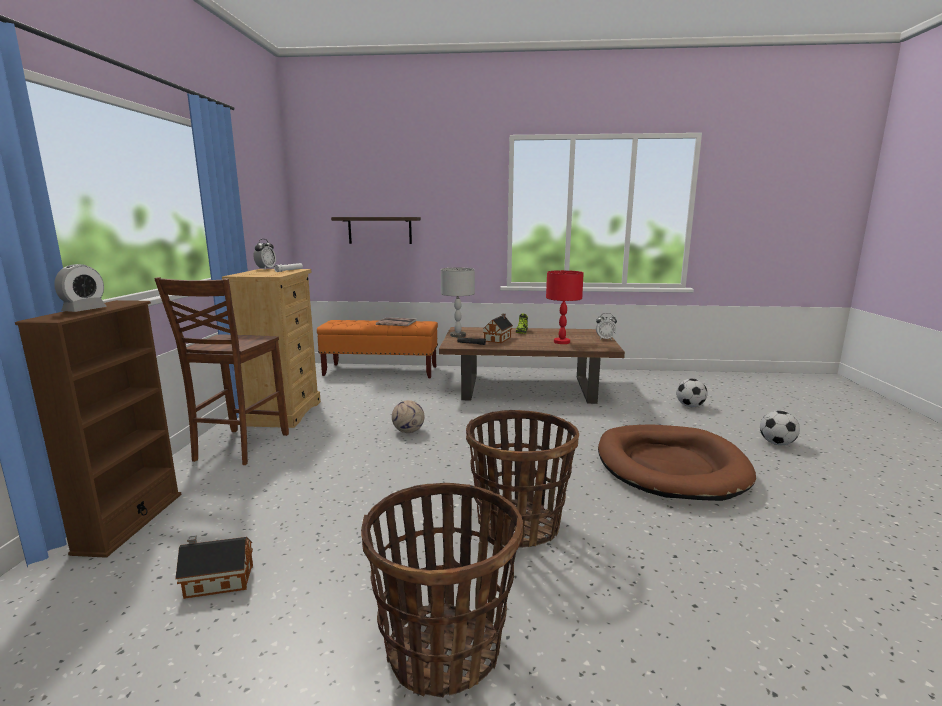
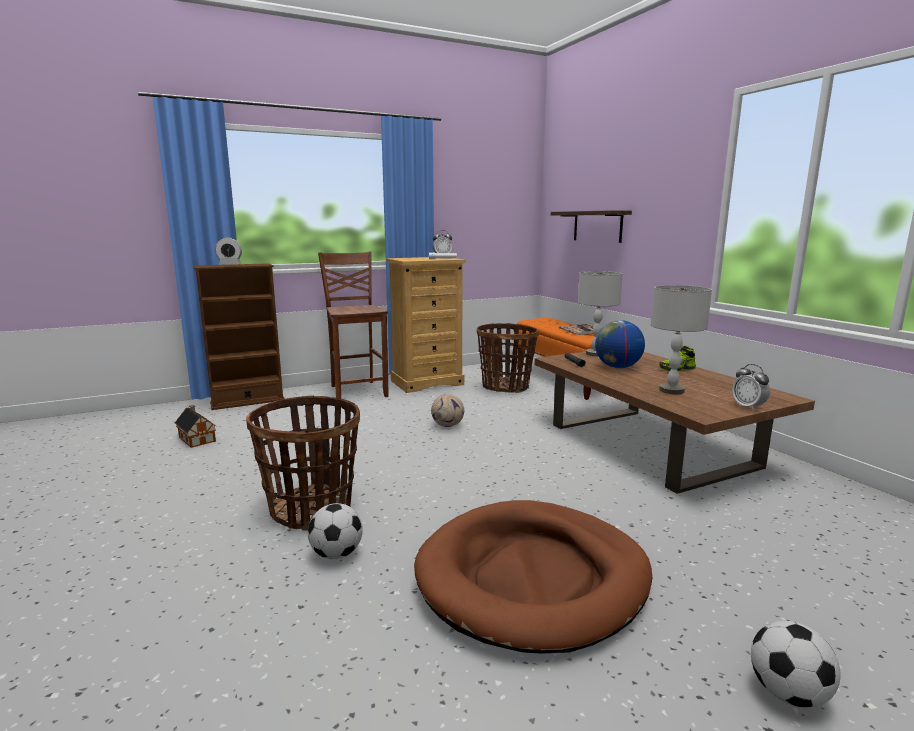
camera: 60 degrees right, 0 degrees up
brown chair [154,277,289,465] -> brown chair turned 90 degrees clockwise [318,251,389,398]
basket [361,483,523,698] -> basket moved to [477,323,538,393]
toy house [482,314,513,343] -> globe [595,320,645,368]
red table lamp [546,270,584,344] -> grey table lamp [651,285,712,394]
football [676,379,707,407] -> football moved to [308,503,363,559]

